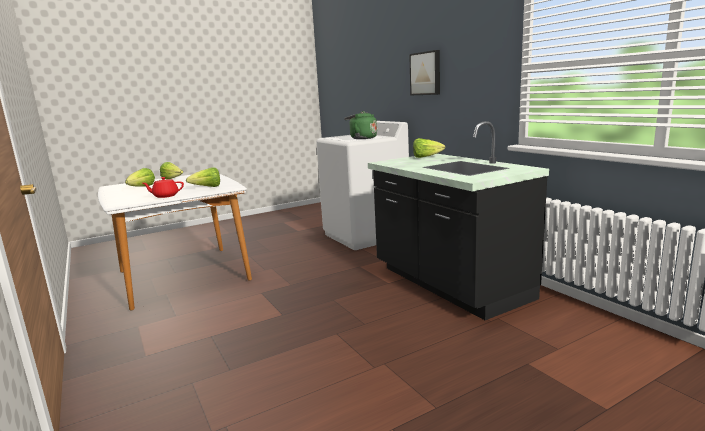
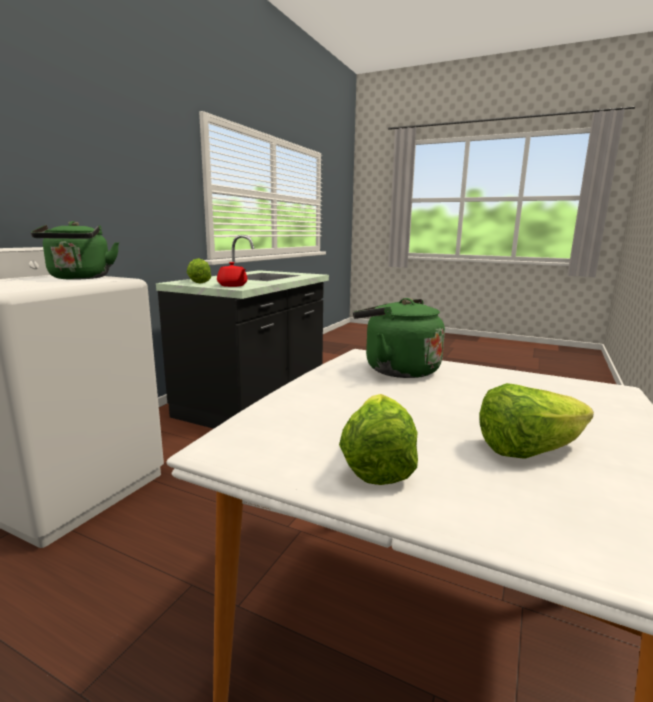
camera: 125 degrees left, 0 degrees up
red teapot [143,177,184,198] -> red teapot moved to [217,262,247,287]
lettuce [186,167,220,187] -> green kettle [353,298,445,378]
picture [409,50,440,96] -> none

